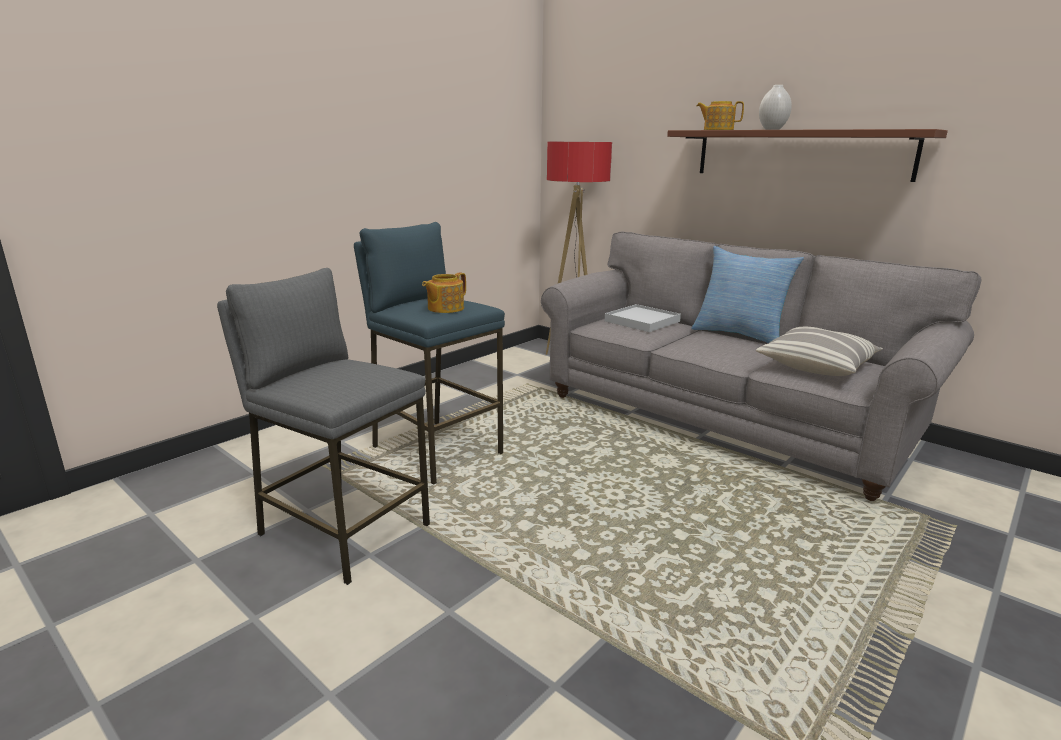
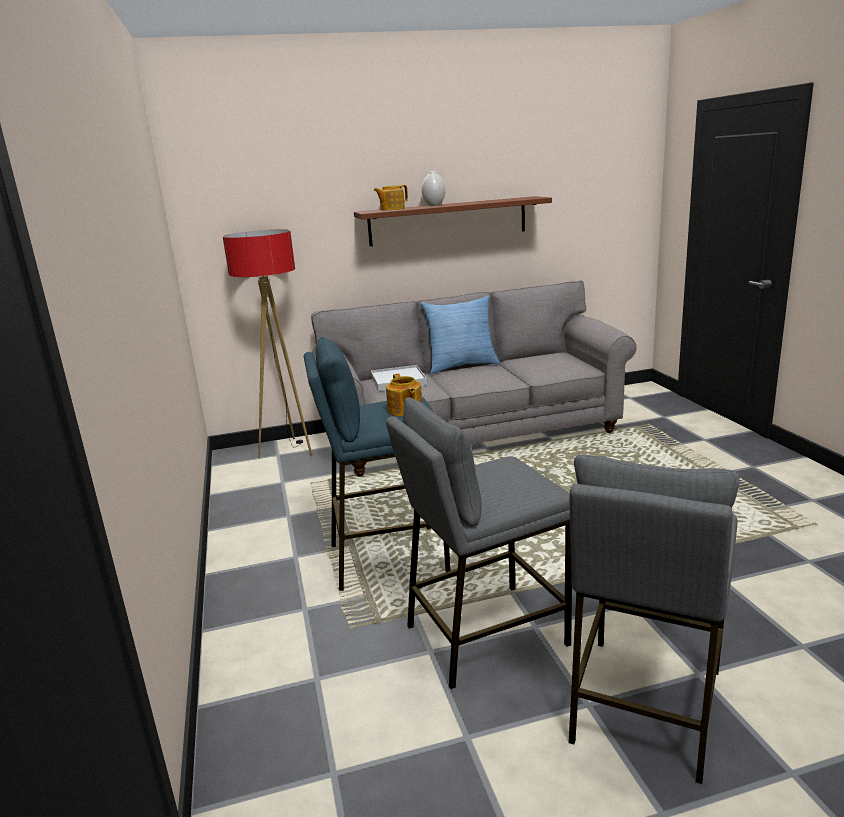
camera: 55 degrees left, 0 degrees up
pillow [756,327,883,376] -> none
none -> grey stool [568,455,740,784]

